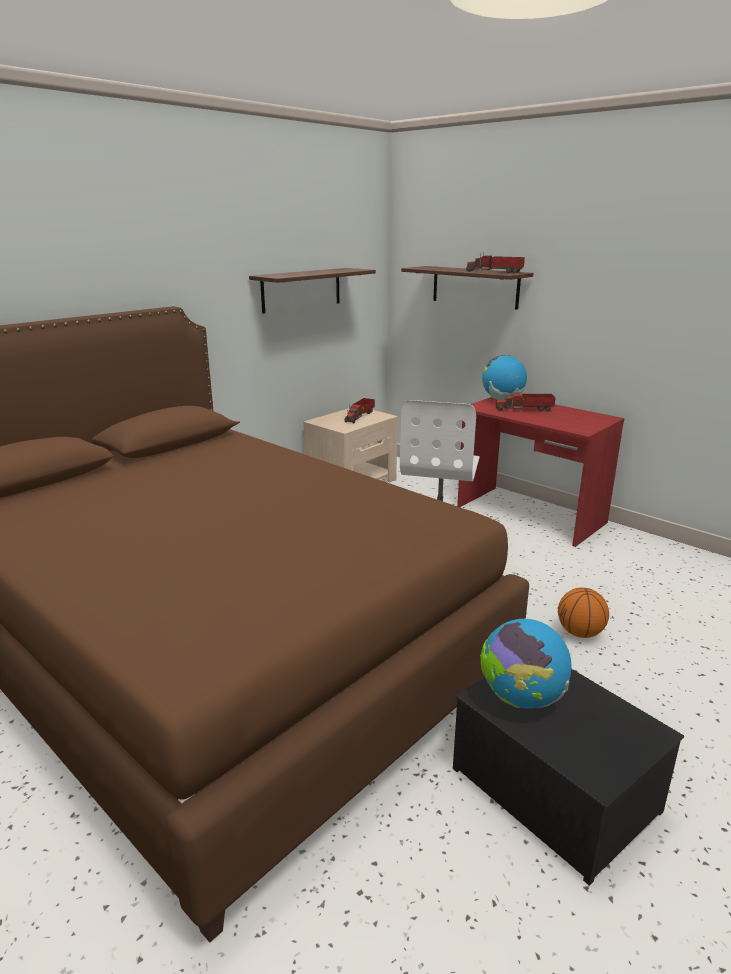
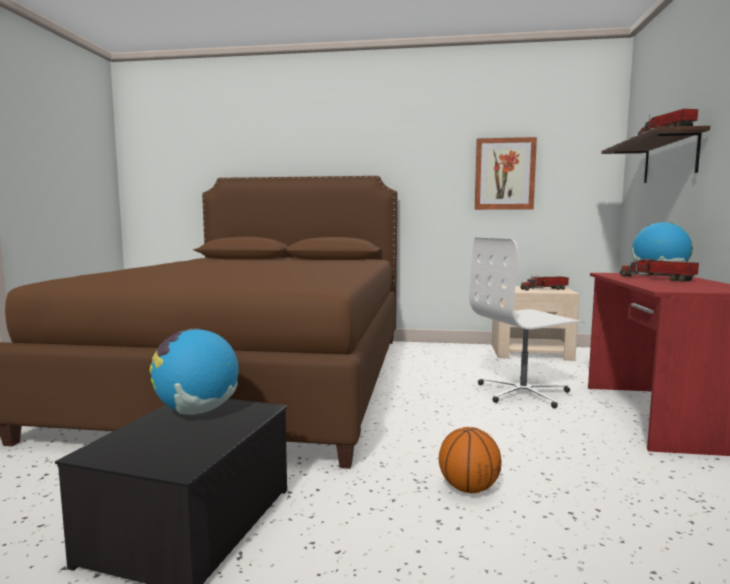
camera: 55 degrees right, 15 degrees down
shelf [249,268,376,313] -> picture [475,137,537,210]

